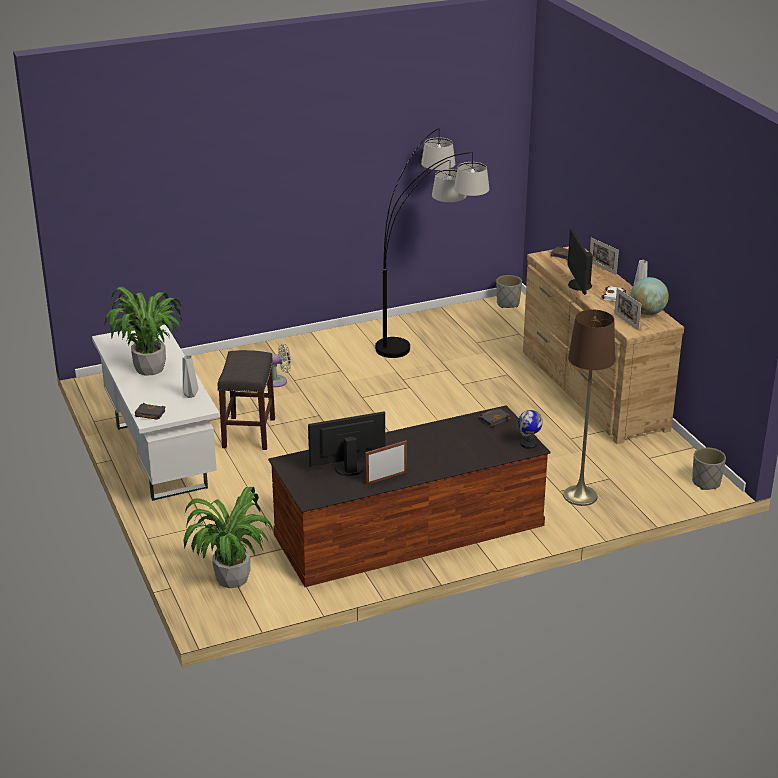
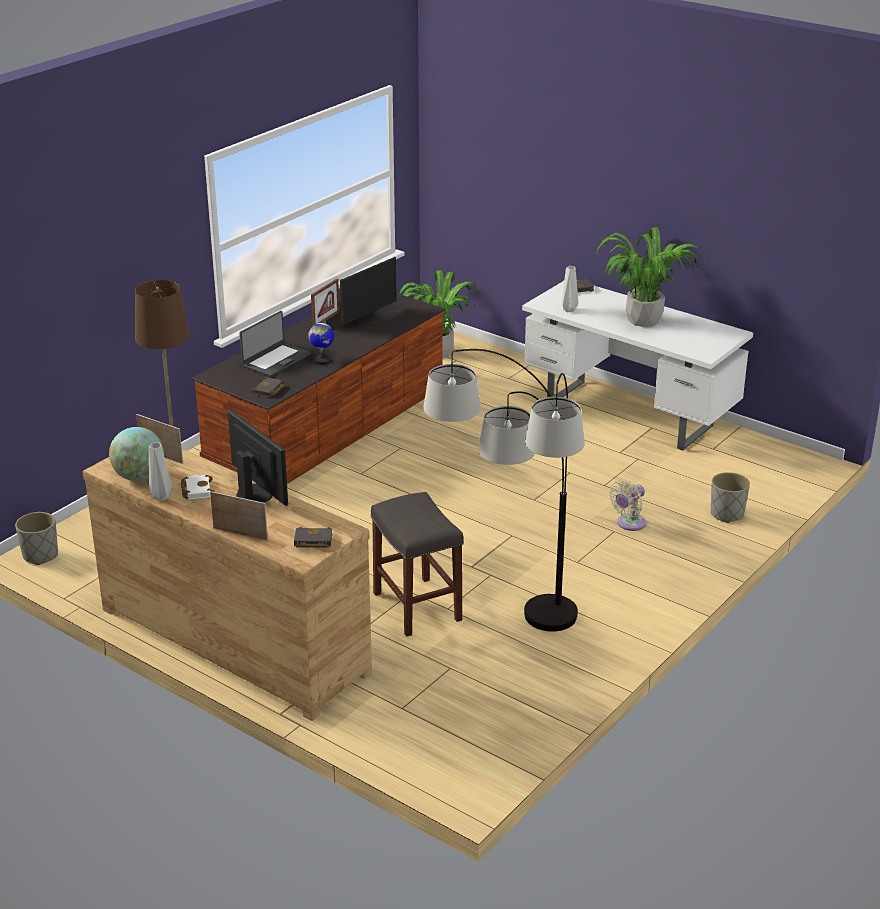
camera: 150 degrees right, 0 degrees up
grey stool [217,350,275,450] -> grey stool moved to [371,492,464,637]
grey planter [496,275,522,308] -> grey planter moved to [711,472,750,523]
globe [518,410,543,449] -> globe moved to [308,319,334,365]
none -> laptop [239,311,311,377]

